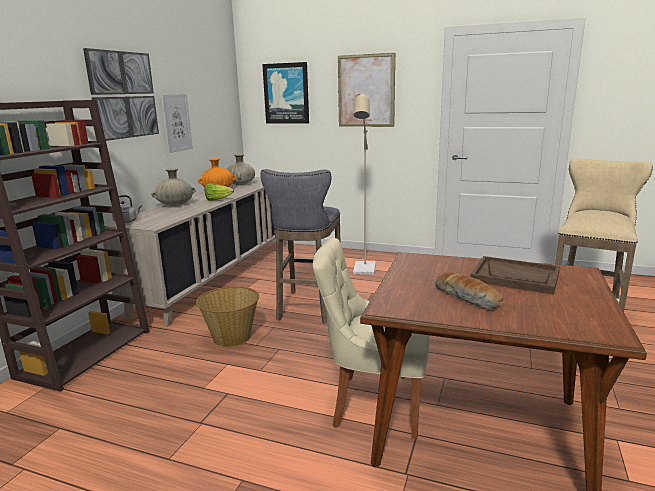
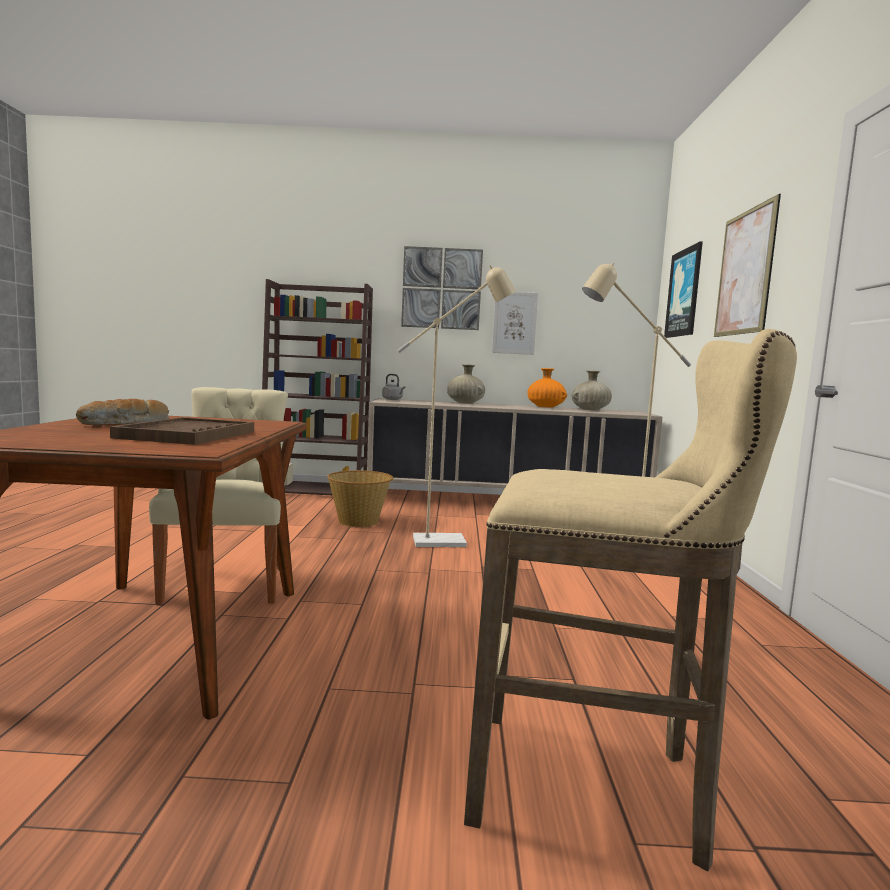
camera: 70 degrees right, 10 degrees down
lettuce [205,184,234,201] -> none
grey stool [260,169,340,324] -> beige floor lamp [397,265,516,547]

